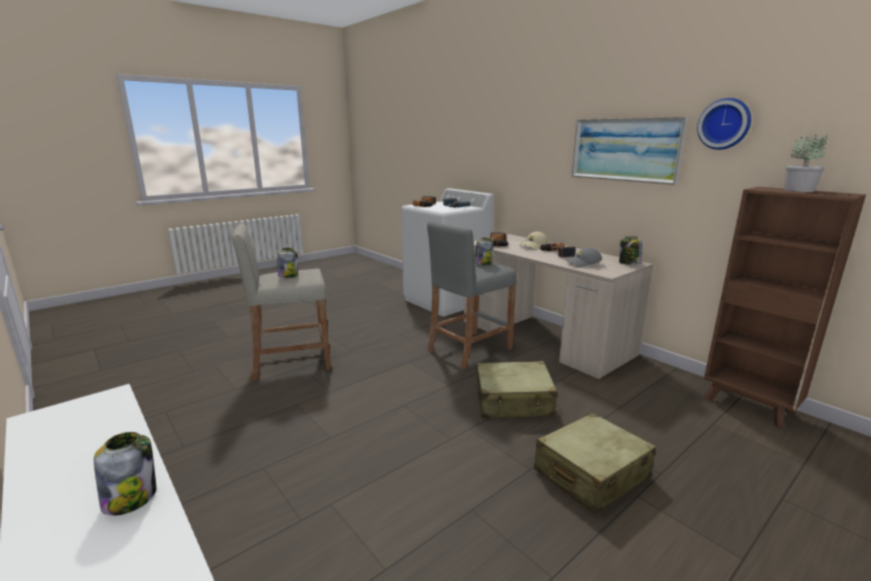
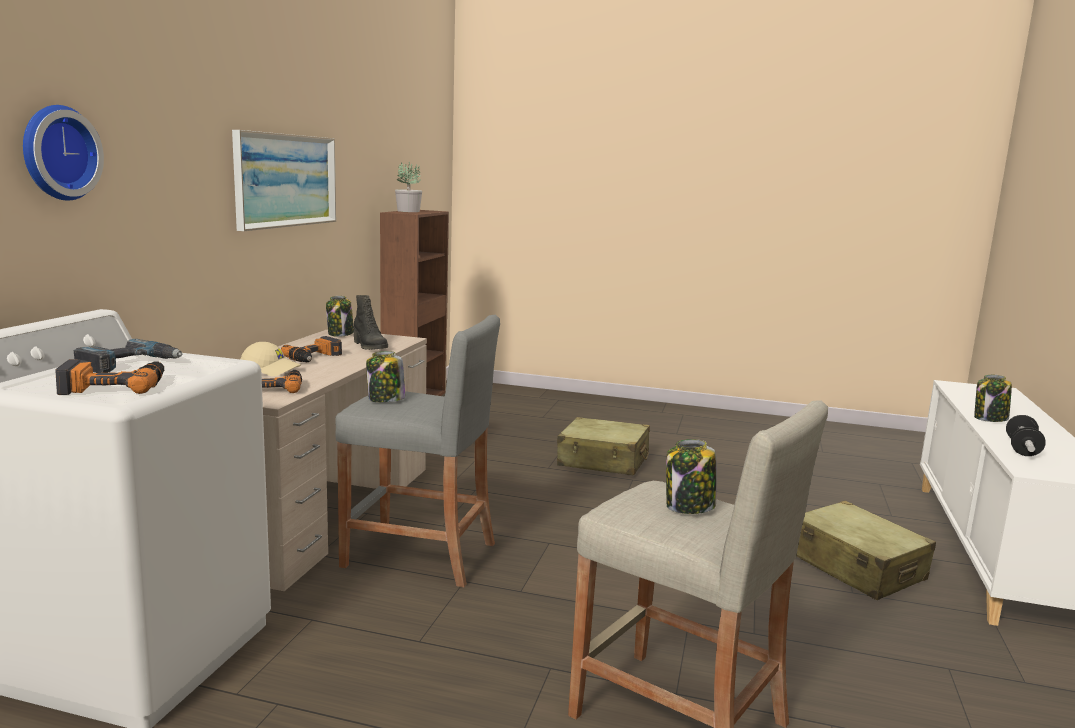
camera: 125 degrees left, 5 degrees down
beige suitcase [476,361,557,419] -> beige suitcase moved to [797,500,936,600]
grey cap [565,248,602,268] -> black boot [354,295,388,350]
wall clock [697,98,751,150] -> wall clock moved to [23,105,104,201]
none -> dumbbell [1006,415,1046,456]

